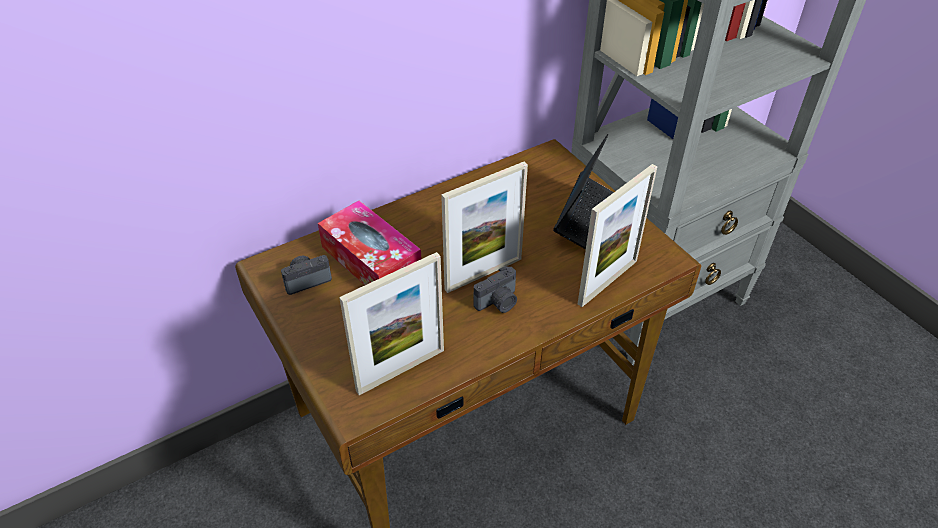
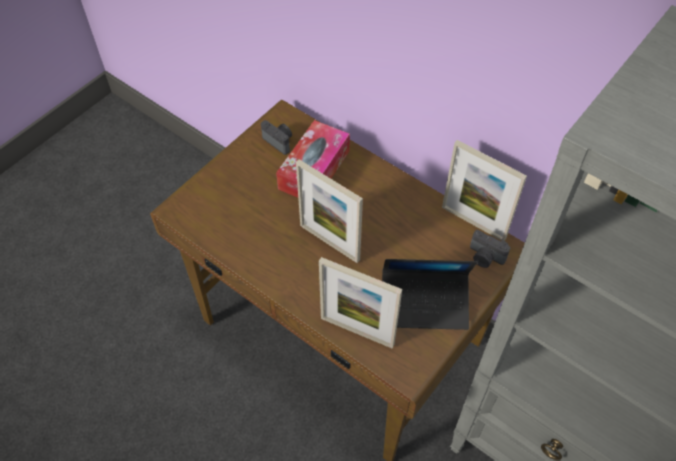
camera: 70 degrees right, 10 degrees up
picture frame [339,252,444,395] -> picture frame moved to [442,140,527,241]
camera [473,266,517,313] -> camera moved to [470,230,510,268]

